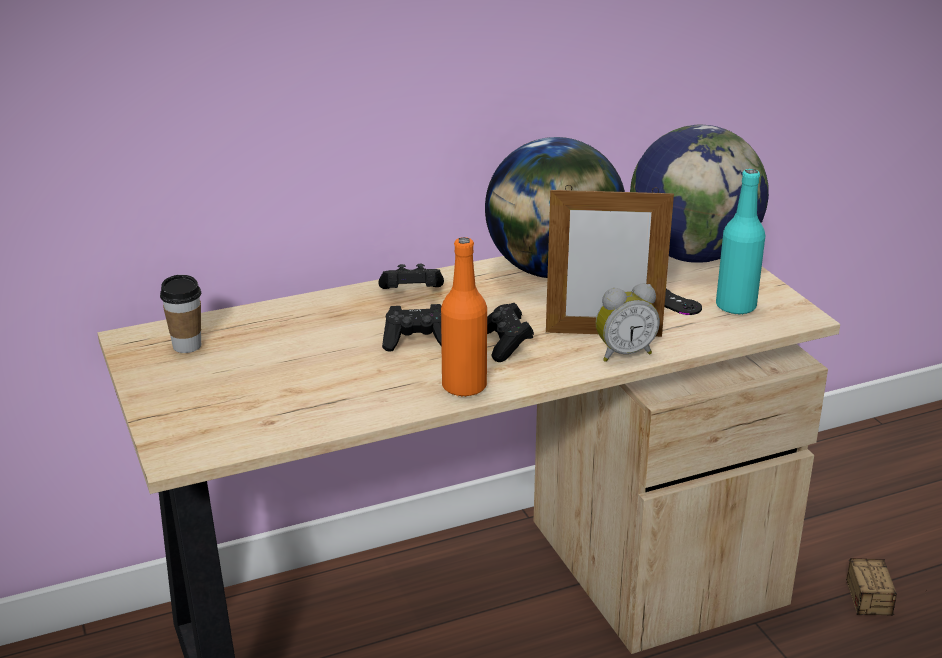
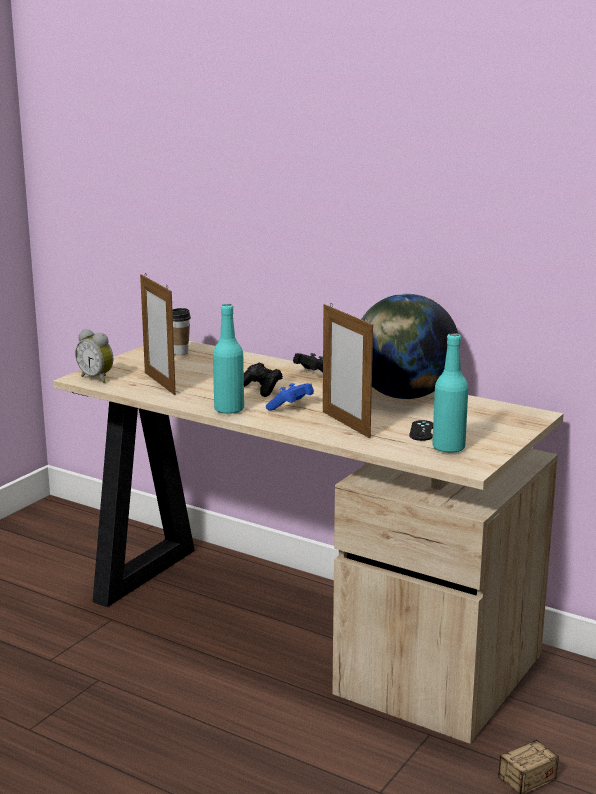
camera: 55 degrees right, 10 degrees down
orange bottle [441,237,487,397] -> turquoise bottle [213,304,244,414]
black game controller [487,303,534,362] -> blue game controller [266,383,314,410]
alarm clock [596,284,660,362] -> alarm clock moved to [75,329,113,383]
globe [630,125,769,263] -> none
none -> picture frame [140,274,176,395]

